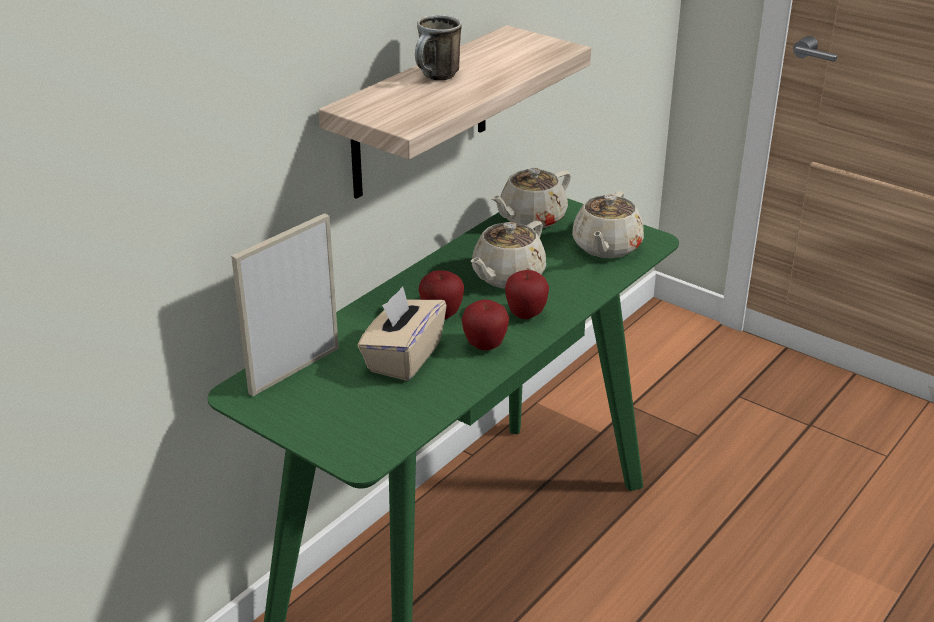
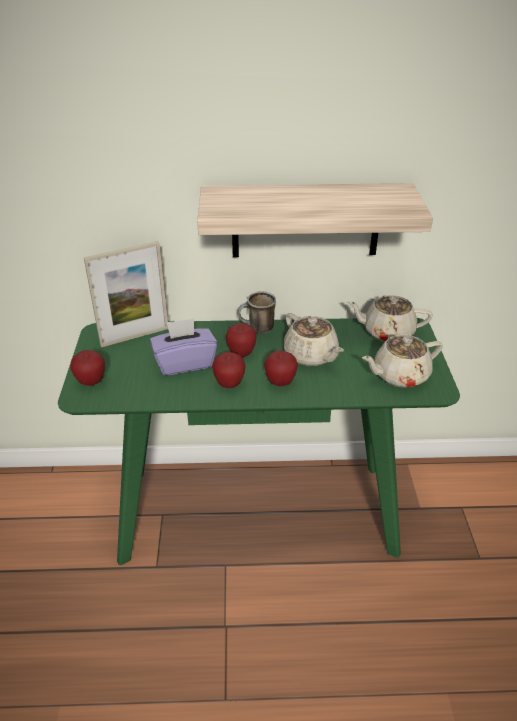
camera: 50 degrees right, 5 degrees up
picture frame [231,213,339,396] -> picture frame turned 150 degrees clockwise [84,241,168,347]
beige tissue box [357,286,447,381] -> purple tissue box [150,318,217,375]
mug [415,15,462,80] -> mug moved to [238,291,276,334]
beige teapot [471,221,546,289] -> beige teapot turned 120 degrees counterclockwise [284,313,344,366]
none -> apple [70,350,105,386]

